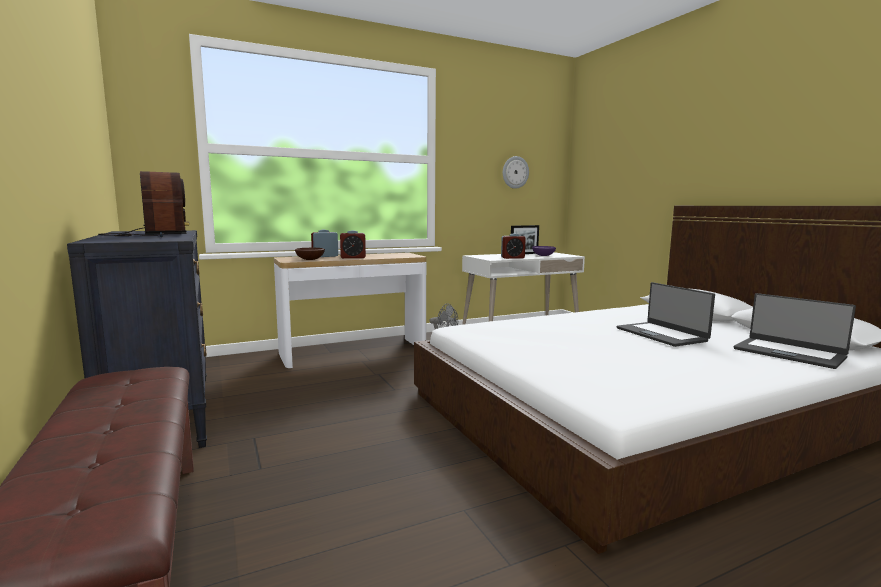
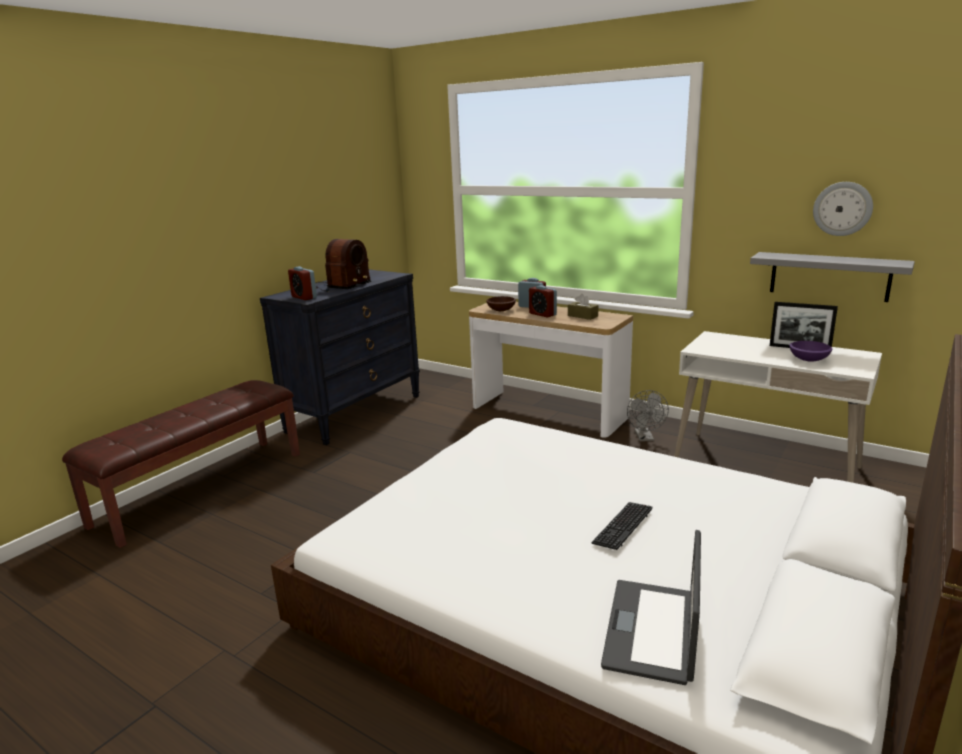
camera: 60 degrees right, 10 degrees up
alarm clock [501,234,526,259] -> alarm clock moved to [288,266,317,300]
laptop [617,282,715,347] -> keyboard [592,502,653,550]
none -> brown tissue box [568,294,598,320]
none -> grey shelf [750,252,915,302]

